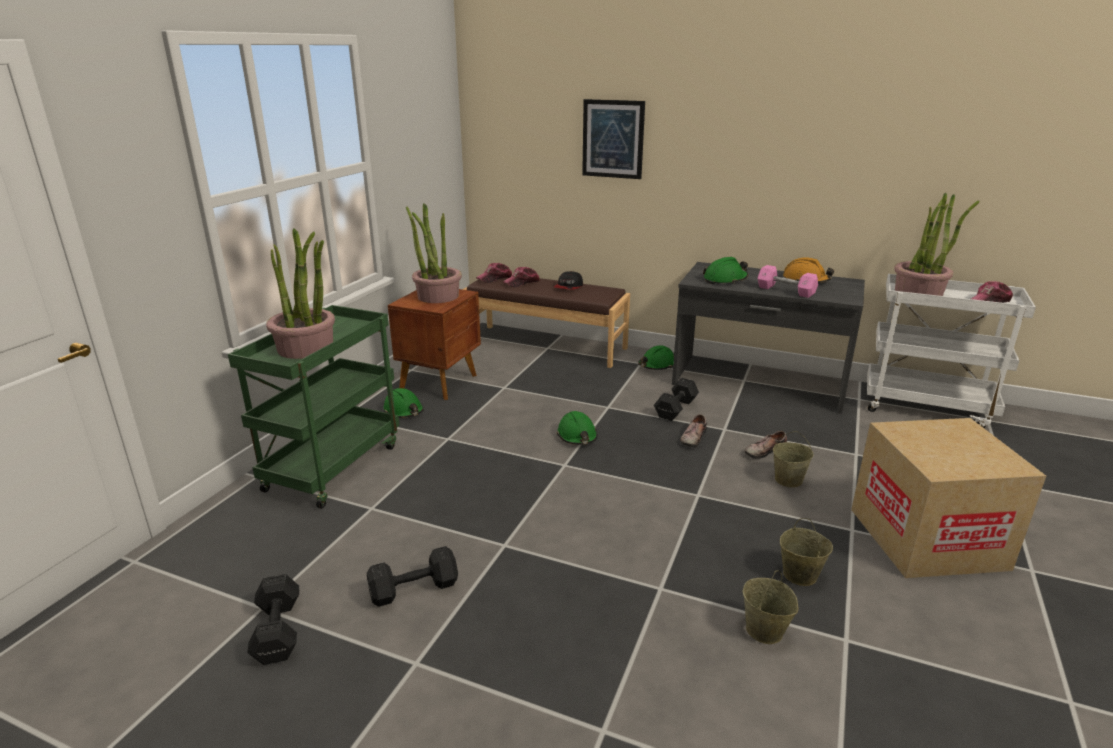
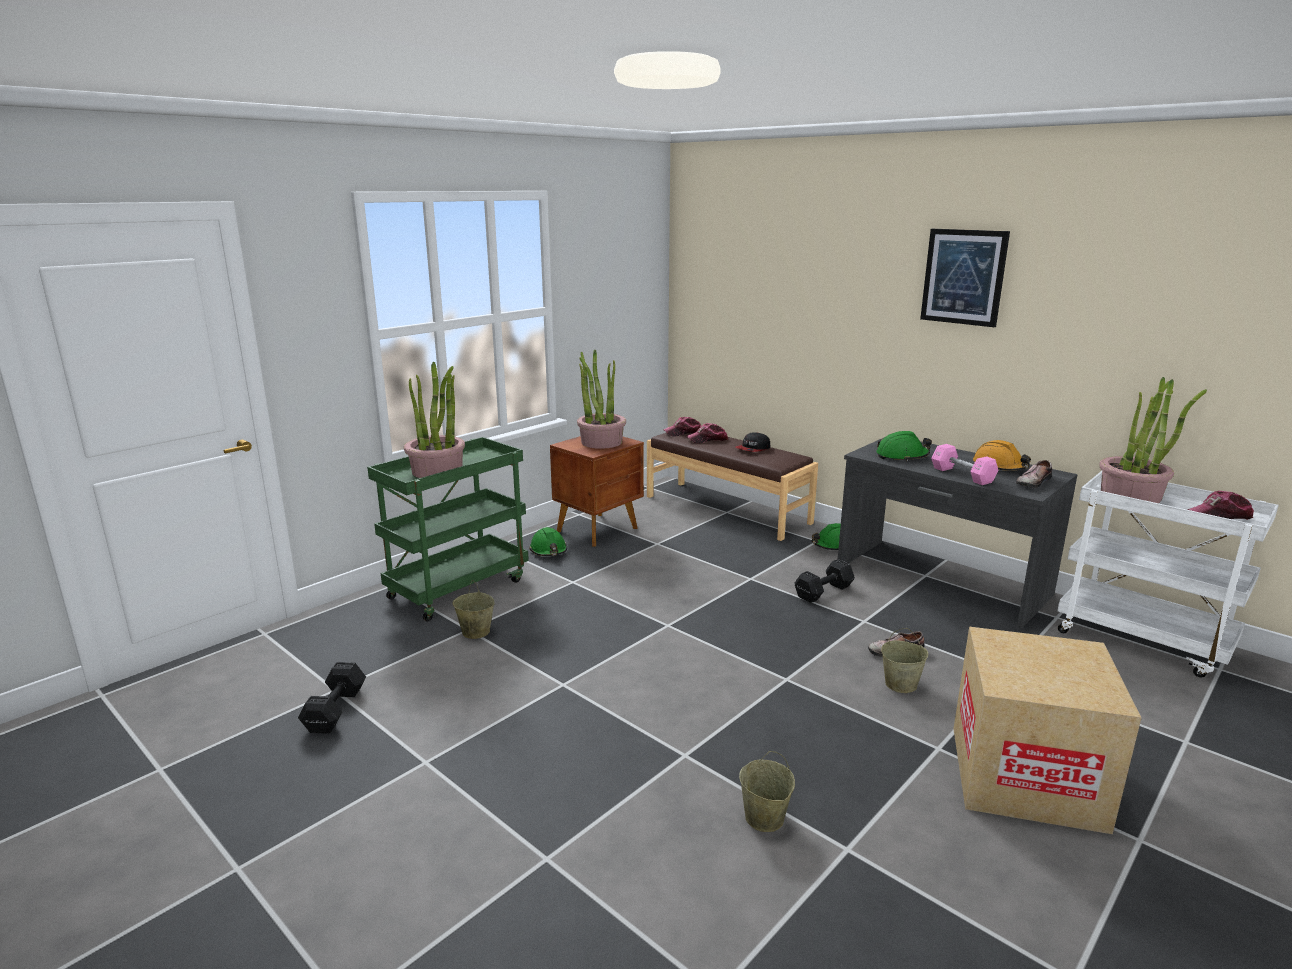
camera: 20 degrees right, 5 degrees down
black dumbbell [367,546,458,607] -> none
green hard hat [557,411,598,445] -> none
picture [582,99,645,179] -> picture moved to [920,229,1010,327]
shoe [680,414,707,448] -> shoe moved to [1016,460,1052,488]
beige bucket [780,518,833,586] -> beige bucket moved to [453,580,494,639]

